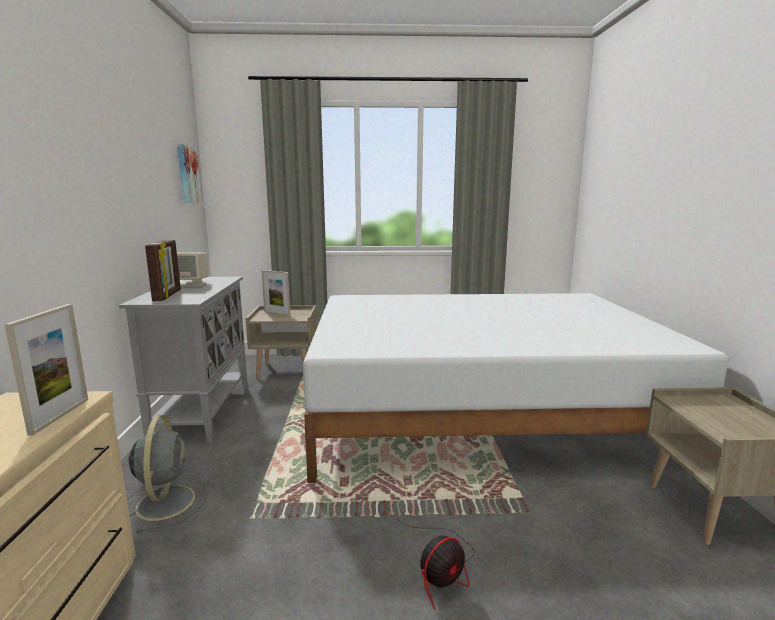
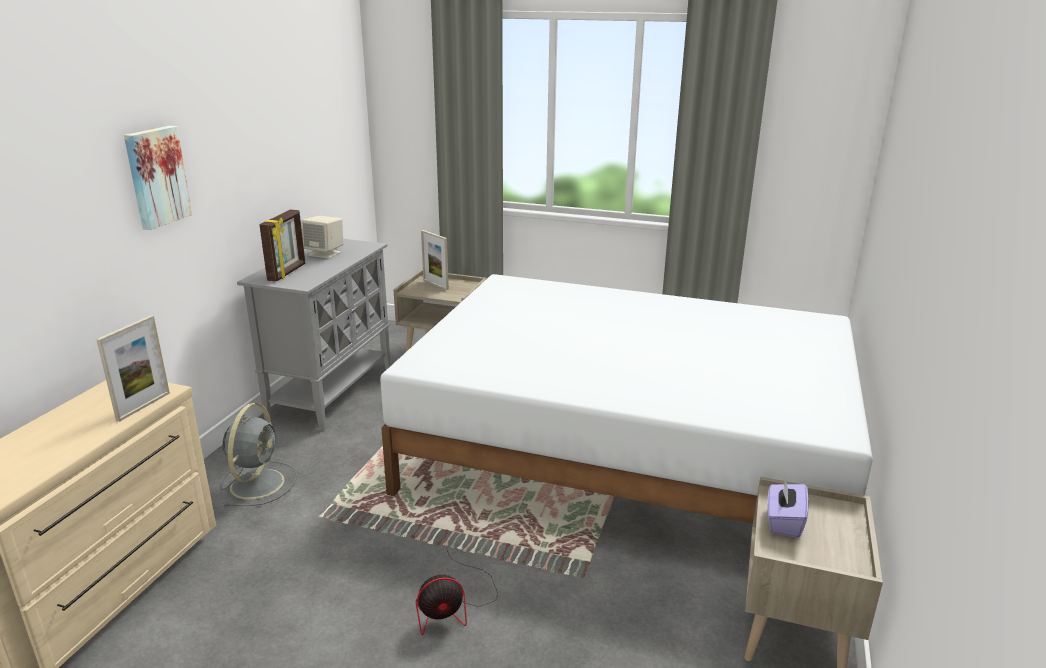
camera: 20 degrees right, 10 degrees up
picture [177,144,202,203] -> picture moved to [124,126,192,230]
none -> purple tissue box [767,477,808,538]

